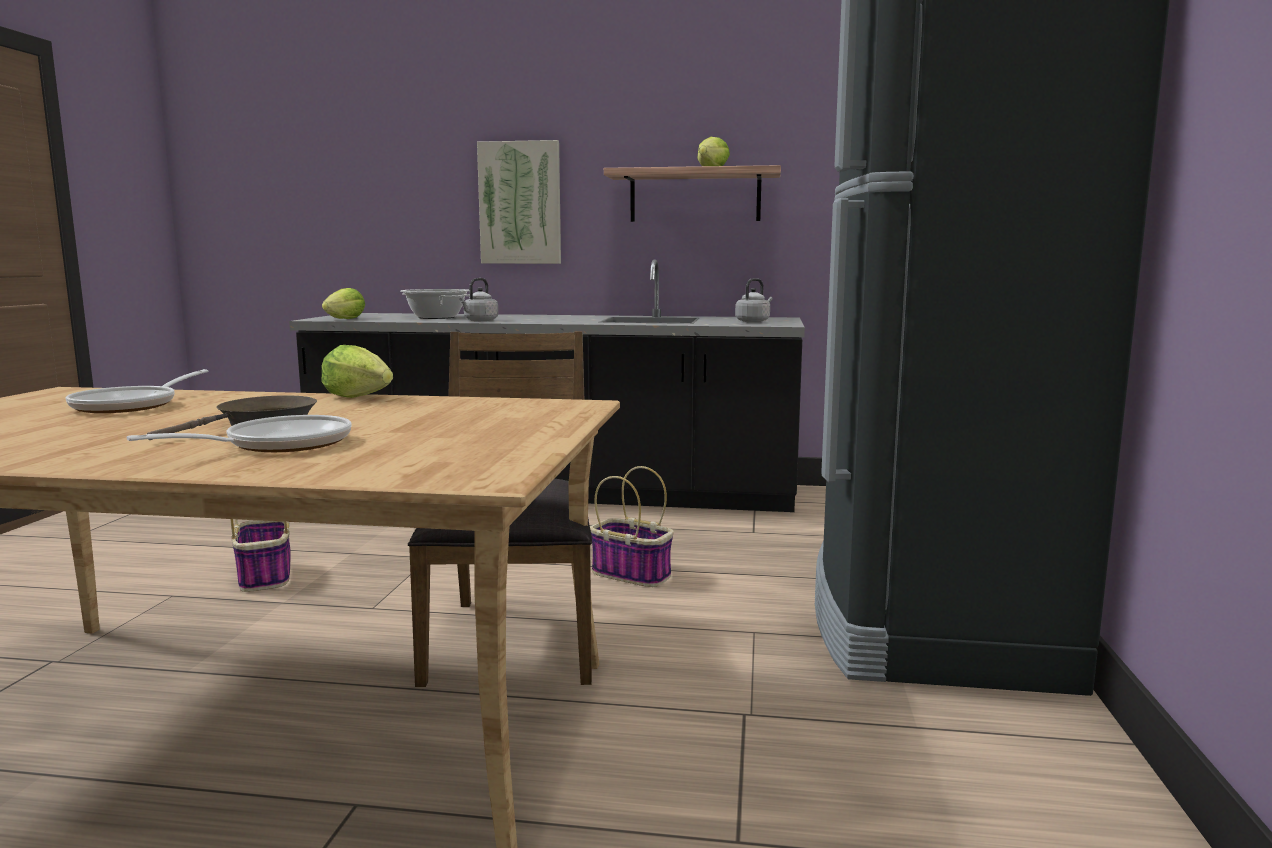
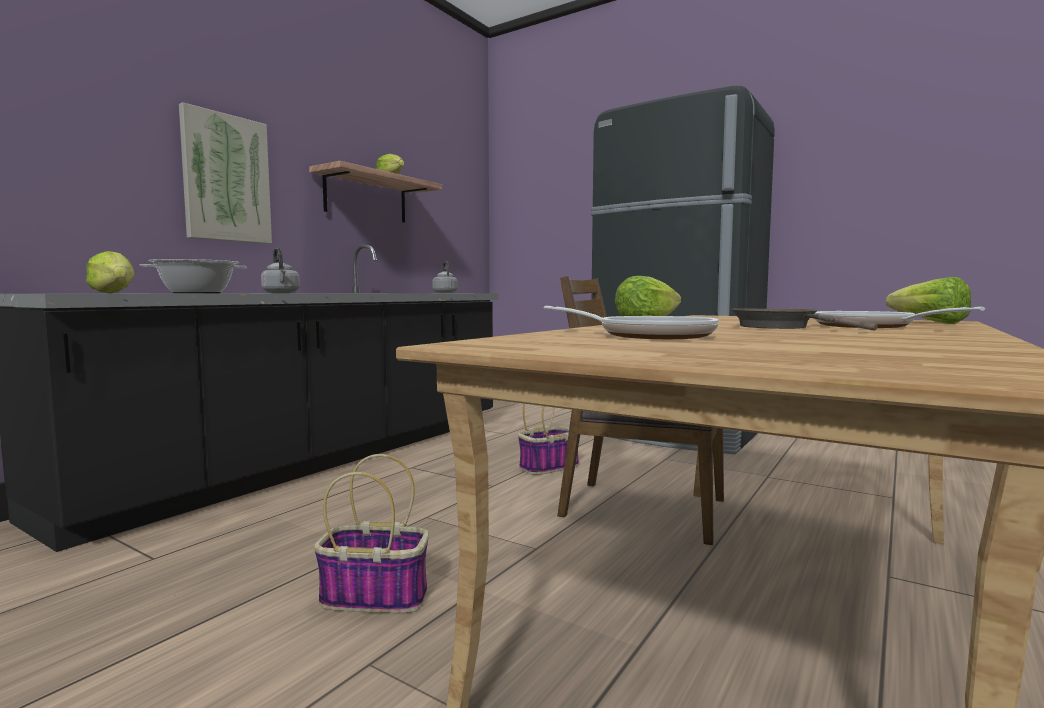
camera: 65 degrees left, 5 degrees down
none -> lettuce [886,277,971,324]

